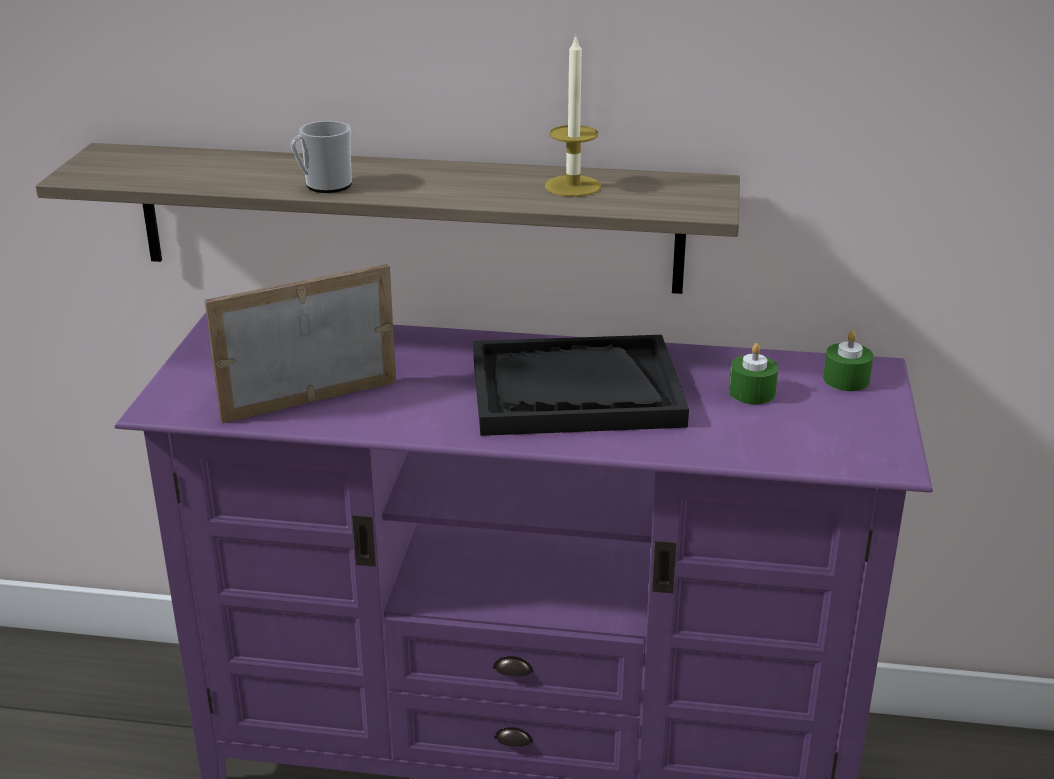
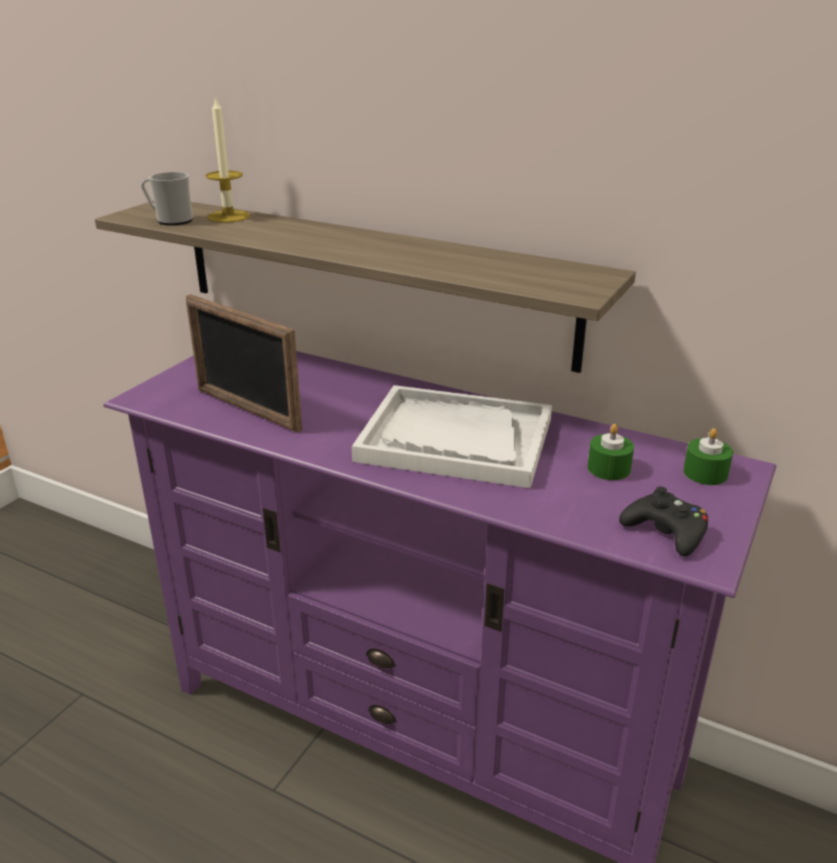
camera: 20 degrees right, 0 degrees up
picture frame [205,264,396,423] -> picture frame turned 135 degrees counterclockwise [186,294,302,433]
mug [291,121,352,193] -> mug moved to [141,172,193,226]
black tray [473,335,689,436] -> white tray [352,385,552,488]
candle [545,34,601,197] -> candle moved to [206,96,250,223]
none -> black game controller [619,486,708,557]

